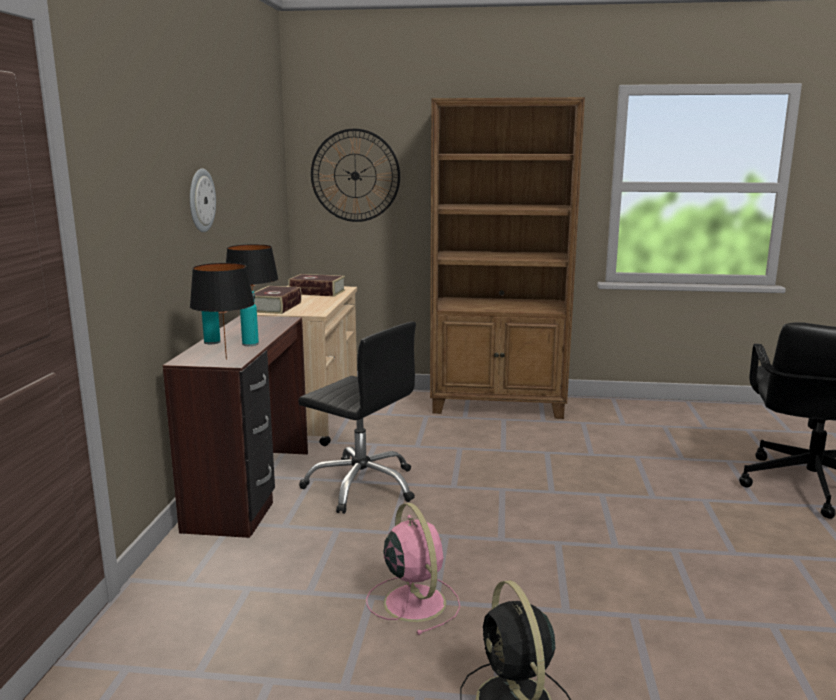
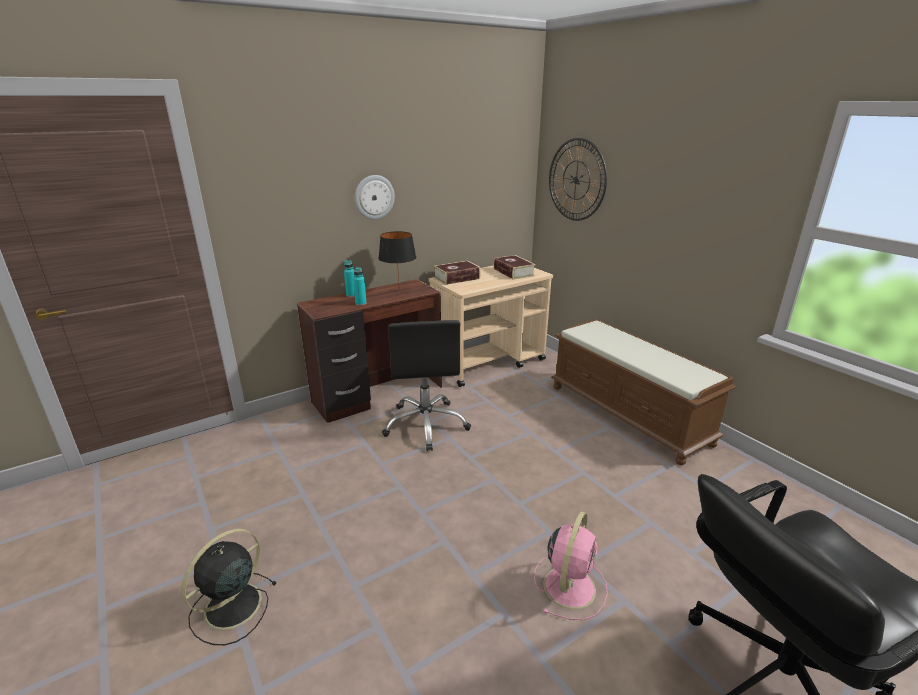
camera: 50 degrees right, 10 degrees up
black table lamp [190,263,255,360] -> none
pink fan [366,503,460,635] -> pink fan moved to [534,511,608,620]
brown bookcase [430,97,585,419] -> brown bench [551,319,737,465]

